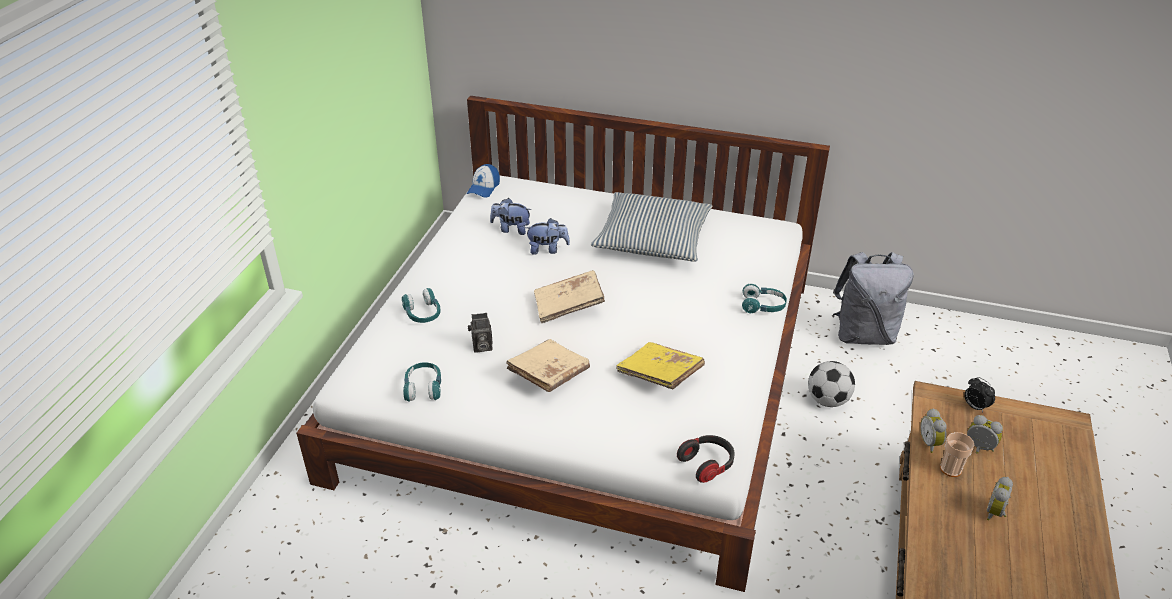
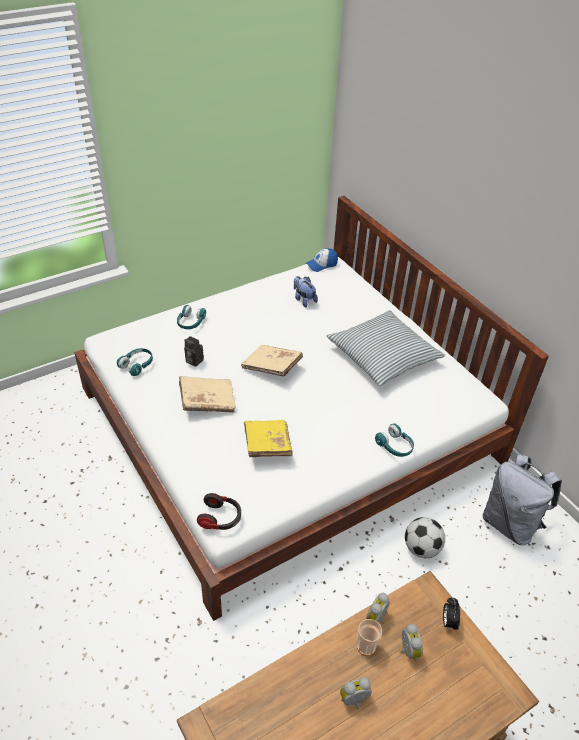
camera: 40 degrees right, 5 degrees up
plush toy [525,218,570,255] -> none

